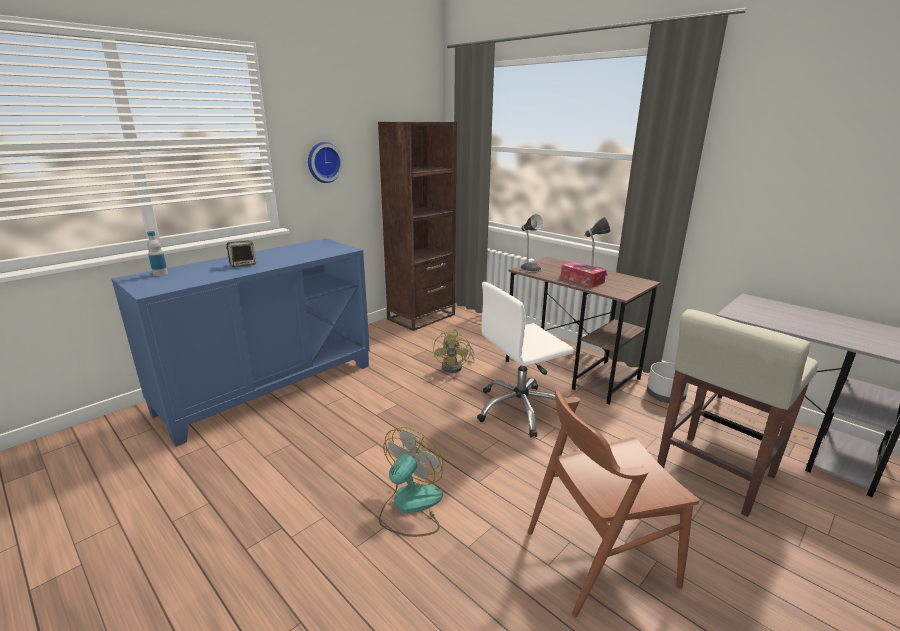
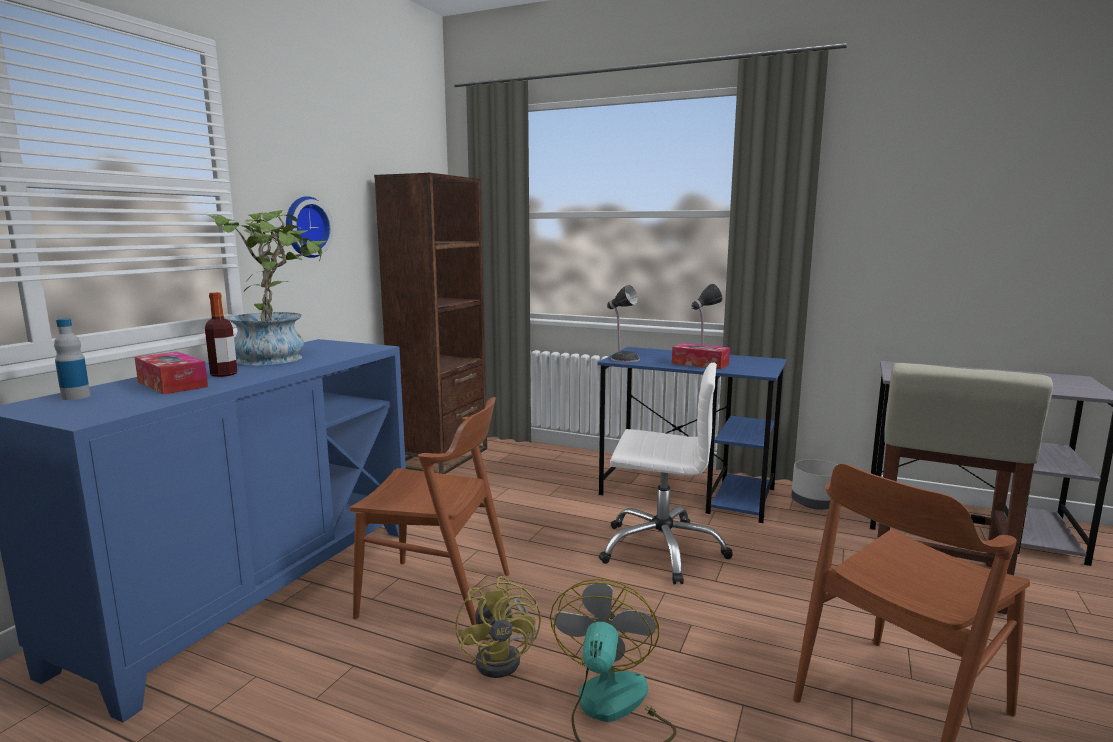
camera: 20 degrees left, 10 degrees down
speaker [226,241,256,267] -> bottle [205,292,237,377]
yellow fan [433,330,475,373] -> yellow fan moved to [456,576,541,678]
white office chair [477,282,574,437] -> white office chair turned 120 degrees counterclockwise [598,363,733,584]
brown desk [506,257,660,405] -> blue desk [598,347,787,523]
none -> tissue box [134,352,208,394]
none -> potted plant [208,210,326,365]
none -> brown chair [349,397,510,625]

